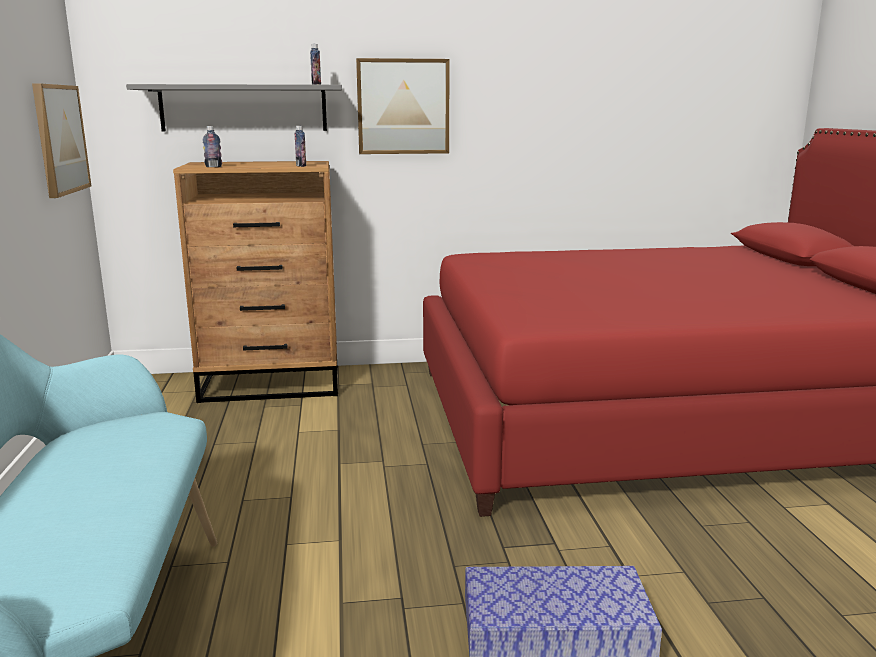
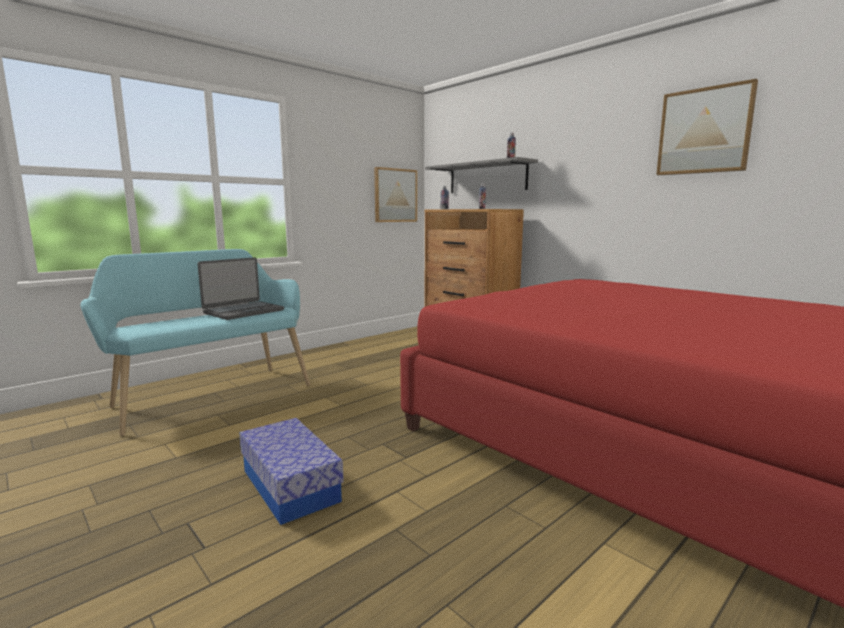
camera: 55 degrees right, 5 degrees down
picture [356,58,450,154] -> picture moved to [656,79,758,175]
none -> laptop [198,257,284,320]

